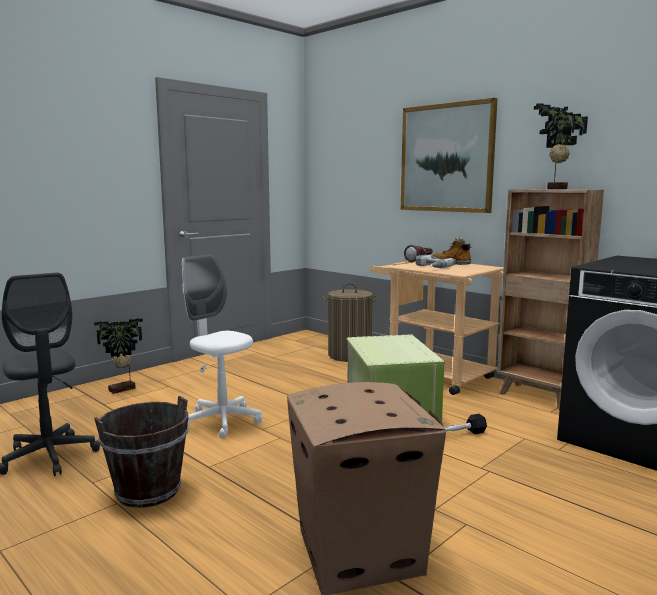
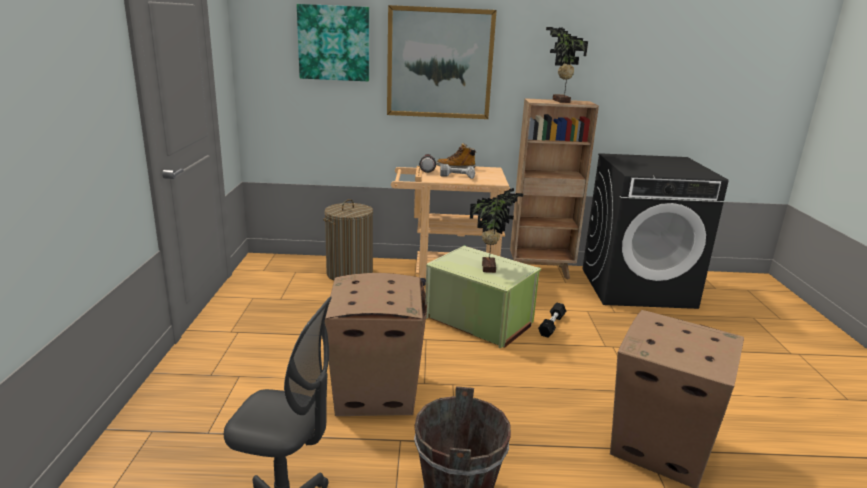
camera: 45 degrees left, 10 degrees up
potted plant [94,319,143,394] -> potted plant moved to [470,188,524,273]
white office chair [182,254,262,439] -> cardboard box [324,273,427,416]
none -> picture [297,4,369,81]

